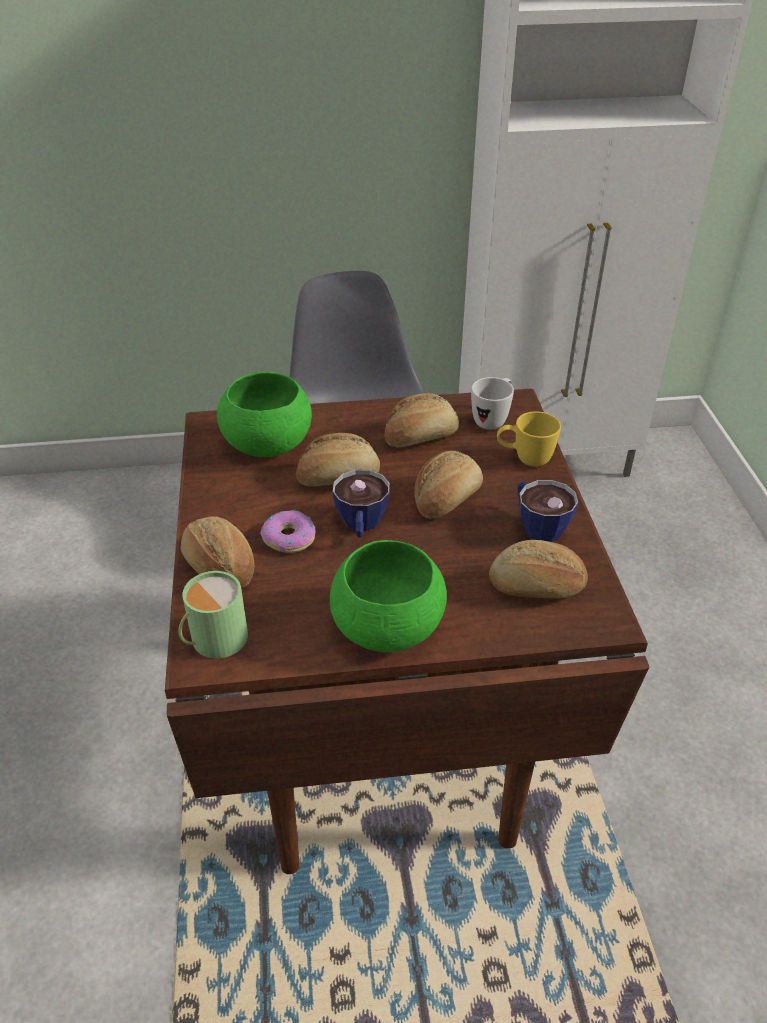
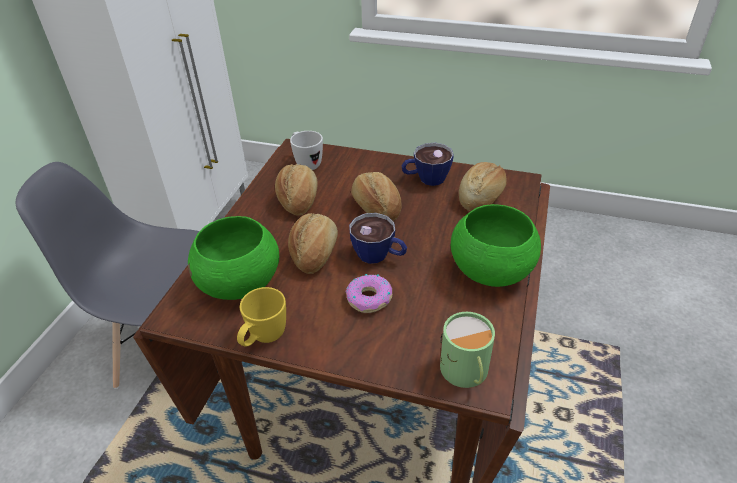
camera: 65 degrees left, 0 degrees up
bread [181,516,254,588] -> none
yellow mug [497,411,561,467] -> yellow mug moved to [237,287,286,347]

